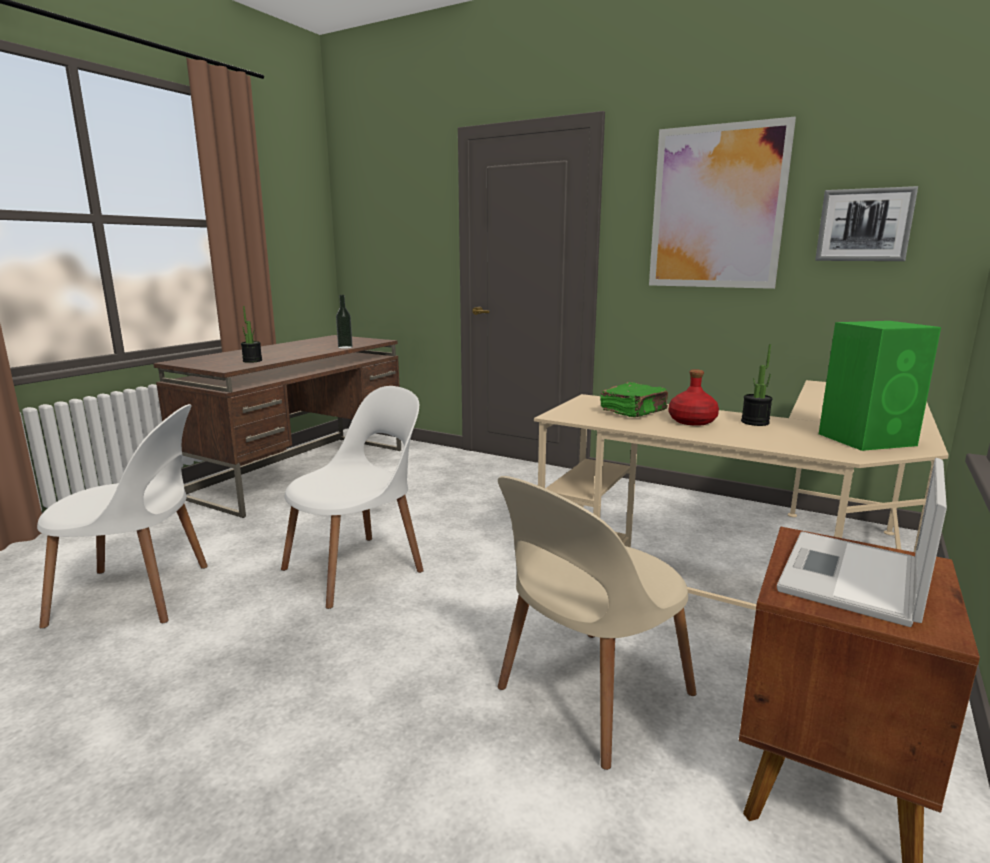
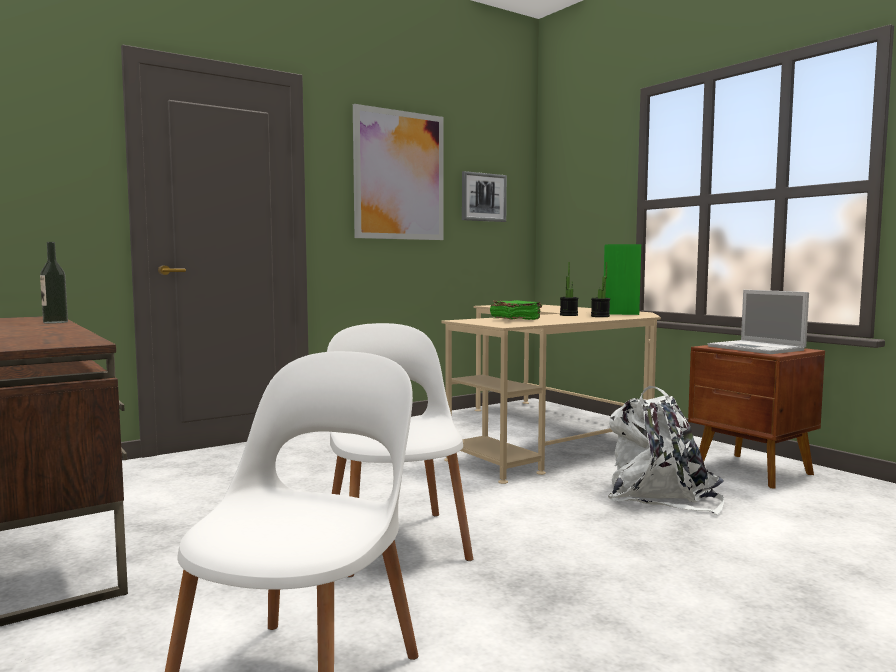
camera: 65 degrees left, 10 degrees down
potted plant [241,306,262,363] -> potted plant moved to [591,262,610,317]
beige chair [498,476,696,770] -> white backpack [608,386,724,515]
red bottle [669,369,719,426] -> none

